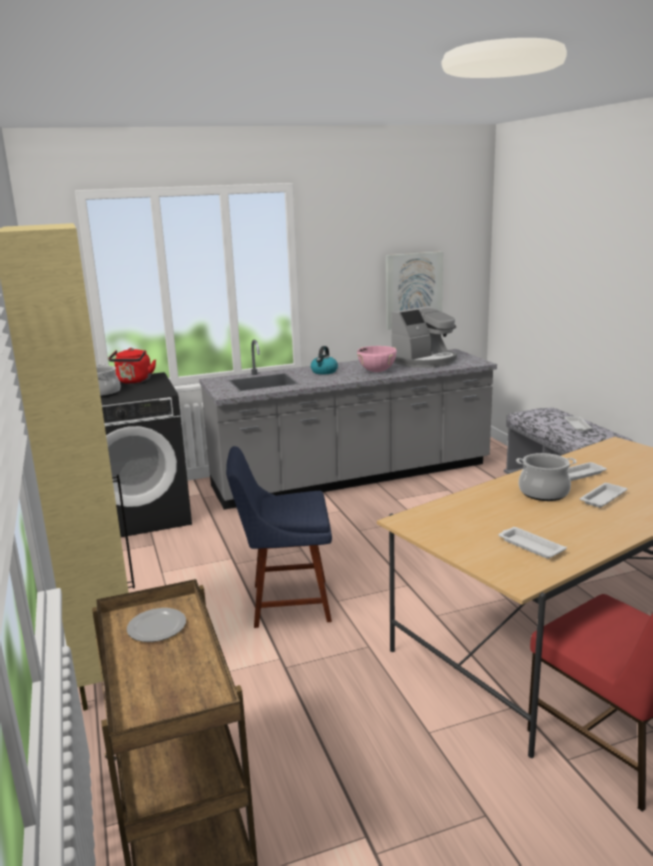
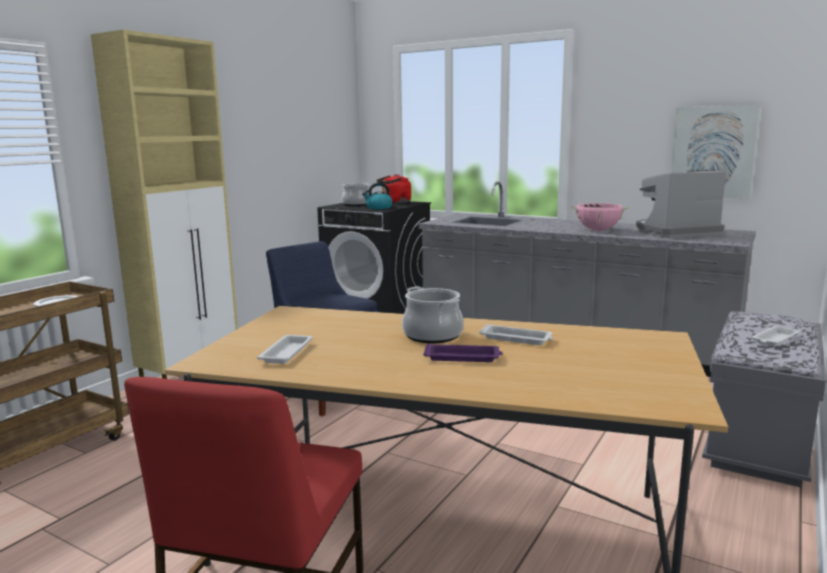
camera: 50 degrees right, 5 degrees down
kettle [311,346,338,375] -> kettle moved to [362,183,393,209]
coffee machine [391,306,457,368] -> coffee machine turned 150 degrees clockwise [636,170,726,238]
white tray [580,483,627,508] -> purple tray [423,344,503,362]

